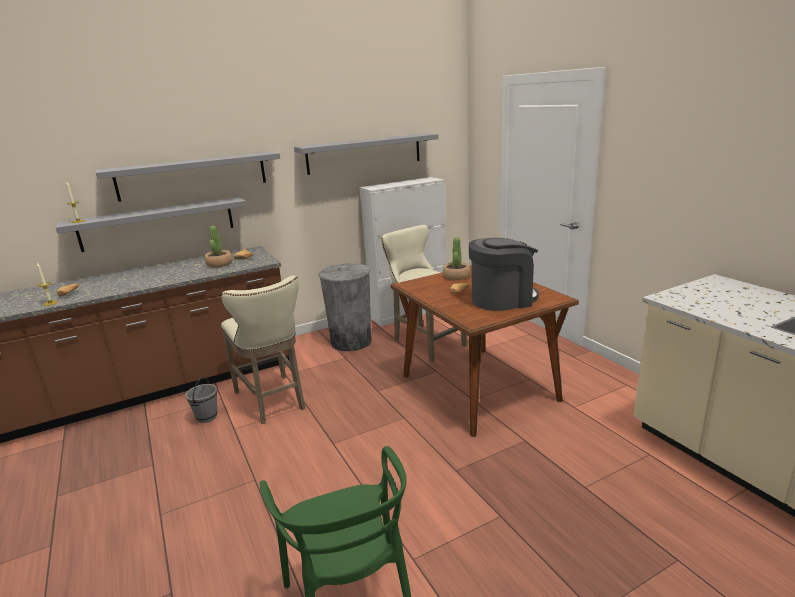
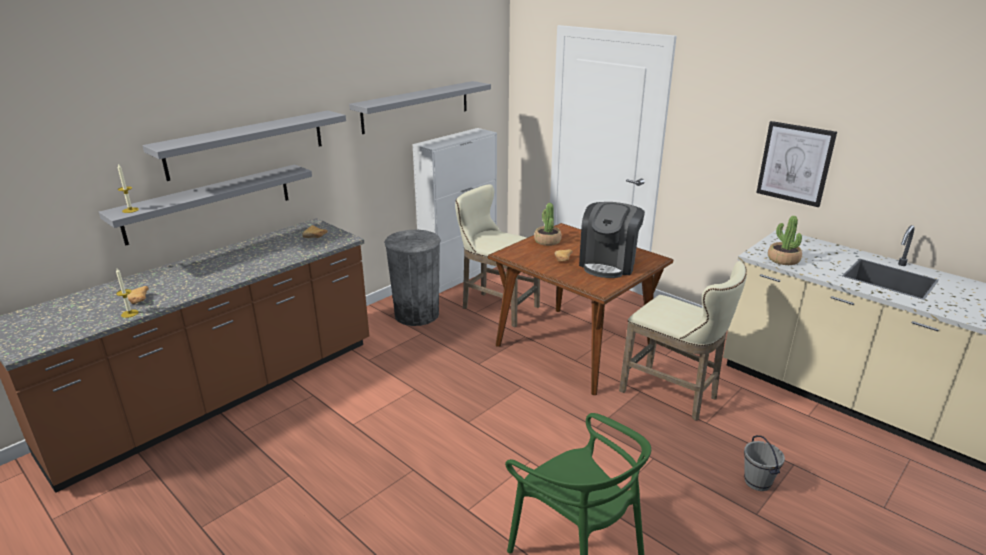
camera: 20 degrees left, 5 degrees up
grey bucket [185,377,218,423] -> grey bucket moved to [744,435,785,491]
potted plant [205,226,232,267] -> potted plant moved to [768,216,802,265]
beige stool [221,276,306,424] -> beige stool moved to [619,261,747,421]
coffee machine [469,238,539,311] -> coffee machine turned 150 degrees clockwise [579,202,645,278]
none -> picture [756,121,837,207]

